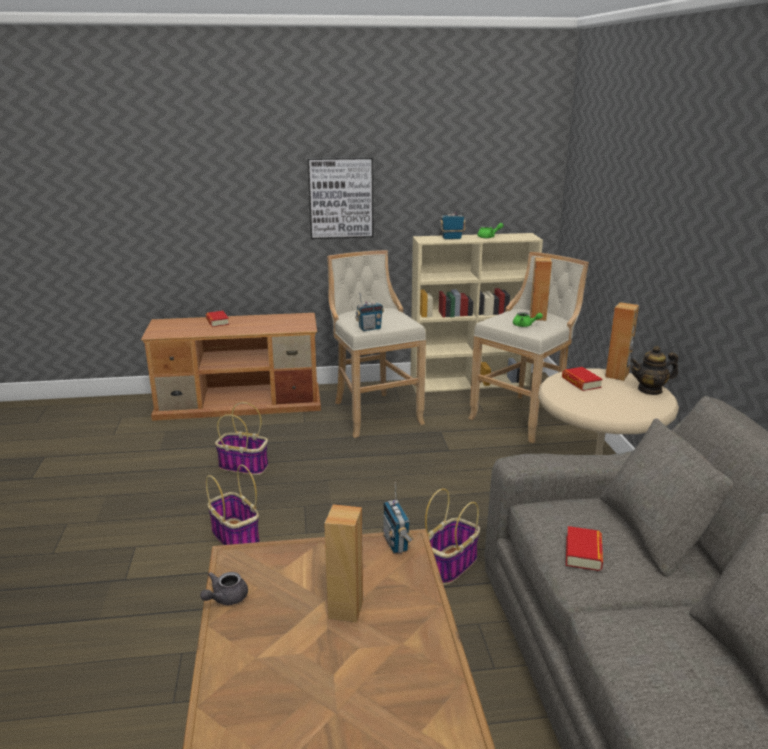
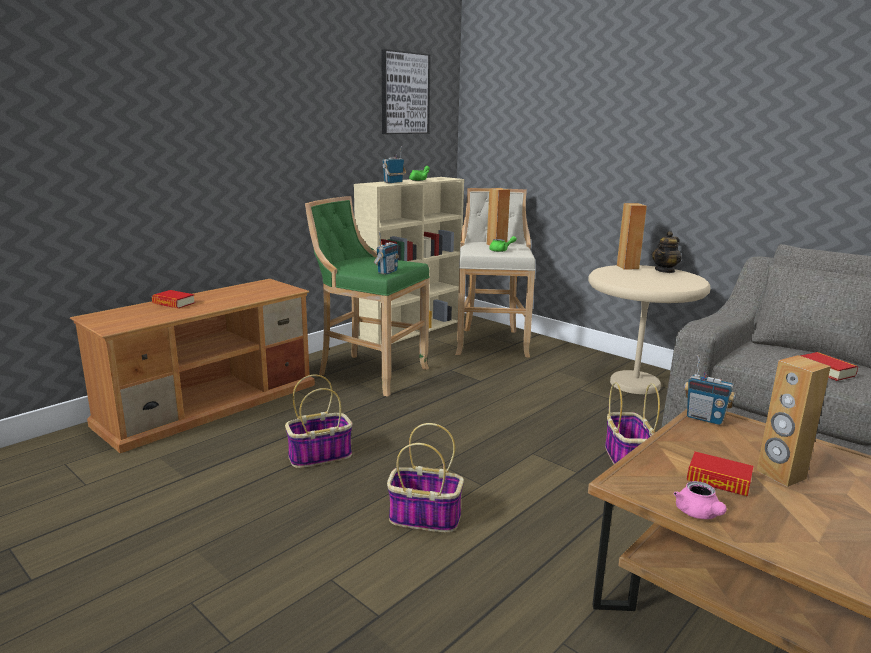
camera: 40 degrees left, 5 degrees down
grey teapot [200,572,248,605] -> pink teapot [674,481,727,519]
picture [308,157,373,239] -> picture moved to [381,49,431,134]
beige stool [327,250,426,438] -> green stool [305,196,430,397]
book [562,367,603,391] -> book moved to [687,452,753,497]

